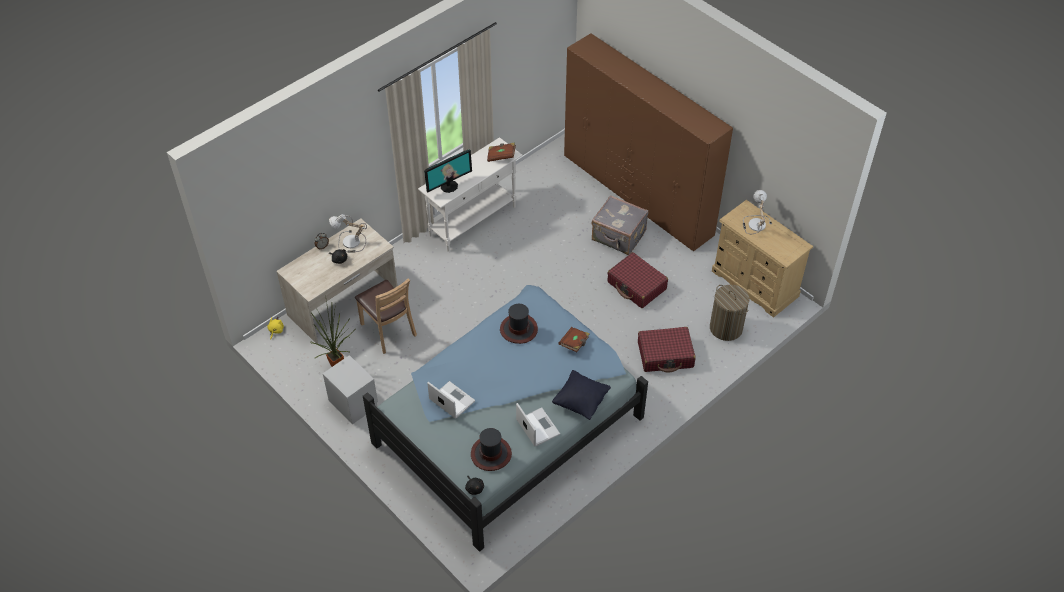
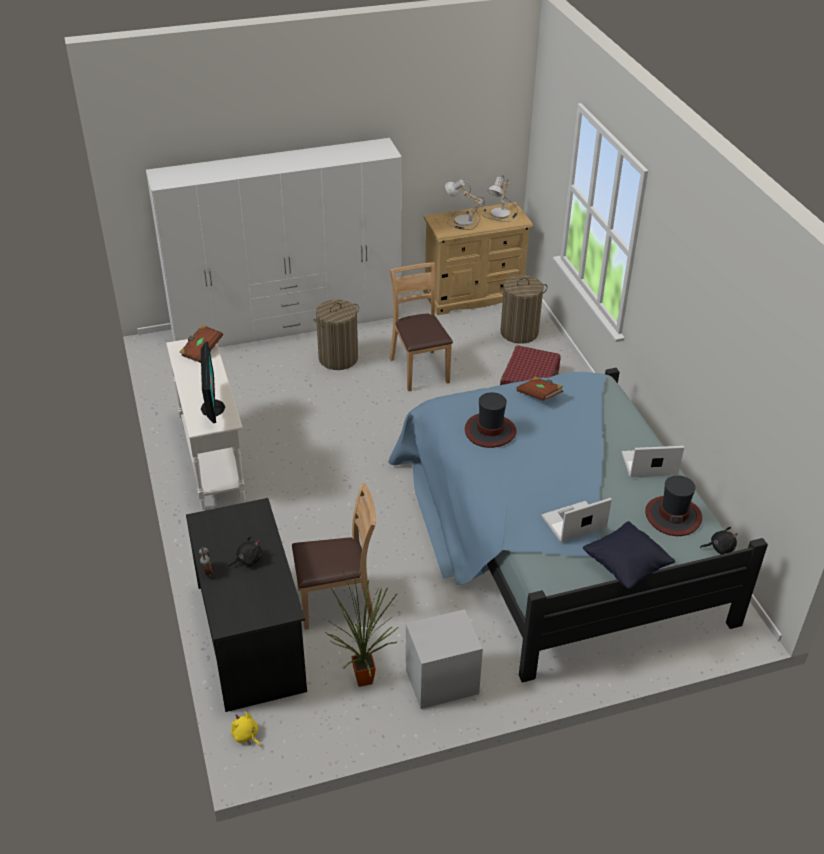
camera: 65 degrees left, 10 degrees down
beige desk [276,218,397,344] -> black desk [186,498,307,712]
table lamp [329,214,367,253] -> table lamp moved to [482,175,518,222]
black pillow [552,370,611,420] -> black pillow moved to [583,521,675,589]
brown wardrobe [564,33,733,251] -> white wardrobe [146,138,402,347]
grey suitcase [592,195,649,255] -> laundry basket [313,299,359,370]
red suitcase [607,252,668,308] -> brown chair [390,262,453,391]

